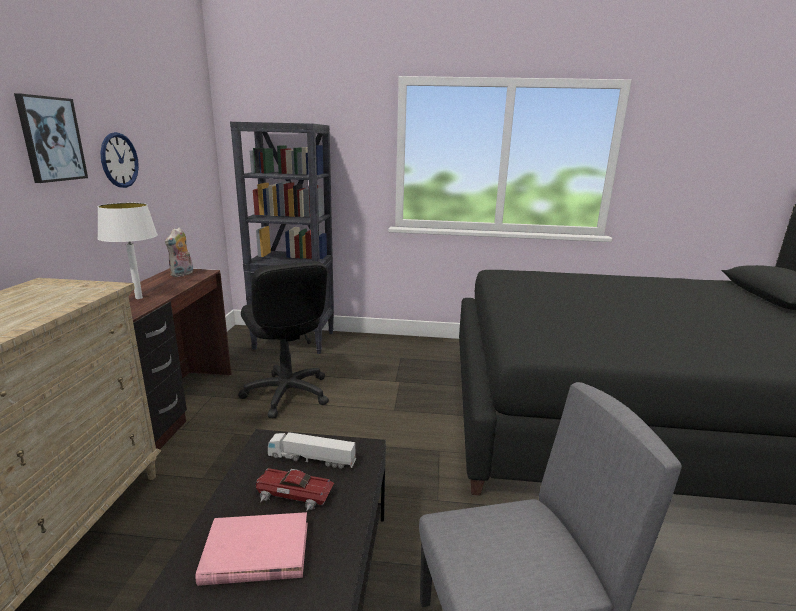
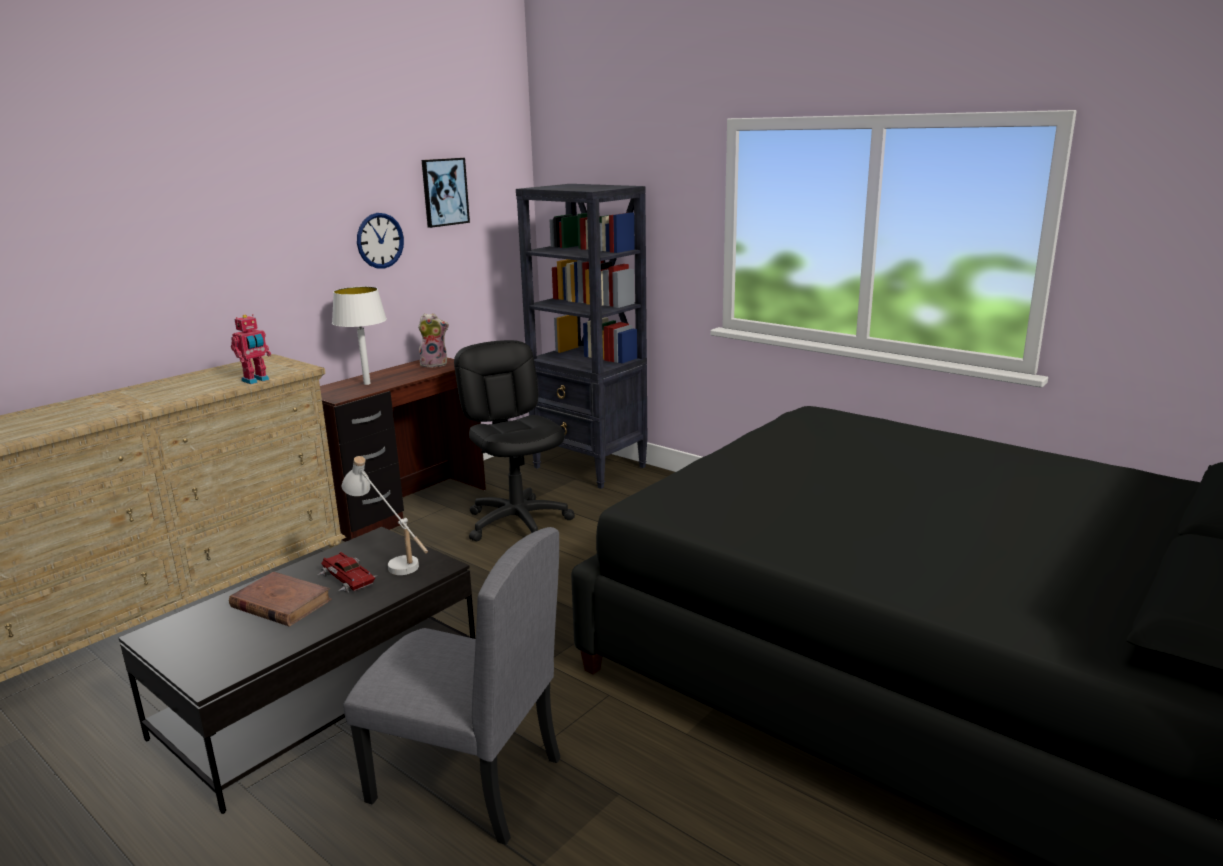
camera: 35 degrees right, 0 degrees up
picture [14,93,88,183] -> picture moved to [422,158,470,228]
plush toy [165,227,193,277] -> plush toy turned 150 degrees counterclockwise [418,313,449,368]
pink book [196,512,308,586] -> brown book [229,572,332,627]
black office chair [238,261,329,419] -> black office chair turned 150 degrees clockwise [454,340,575,541]
toy truck [268,432,356,469] -> white table lamp [342,456,428,575]
none -> toy robot [231,314,271,384]

